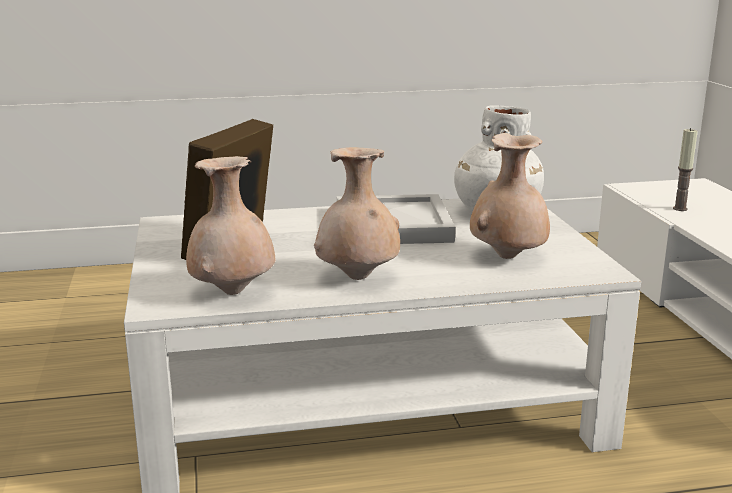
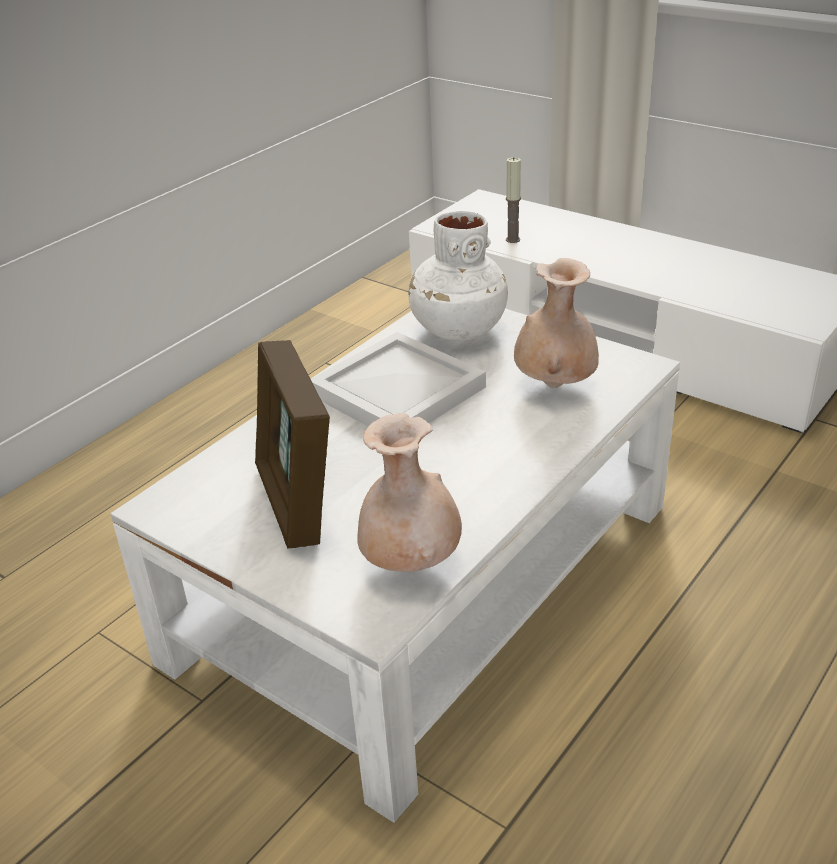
camera: 40 degrees left, 15 degrees up
beige vase [314,147,400,280] -> none

